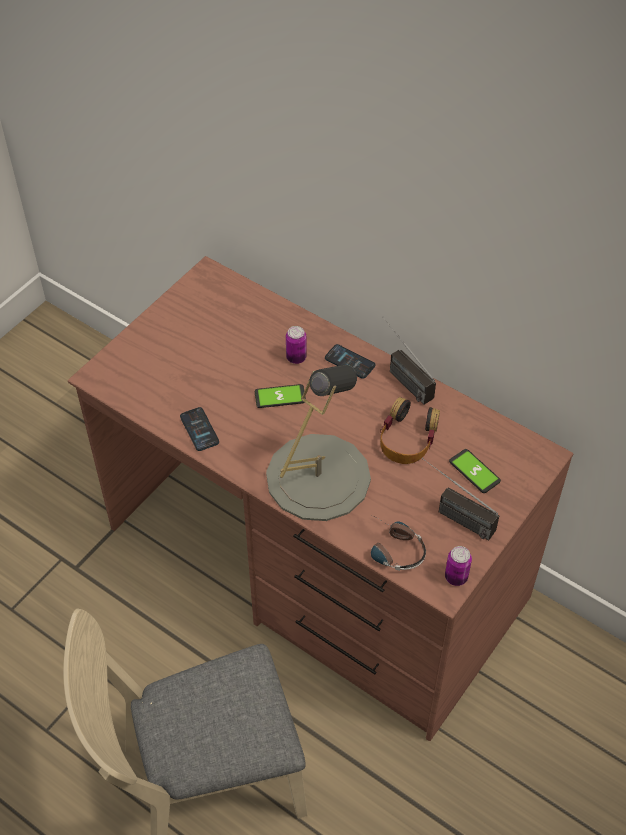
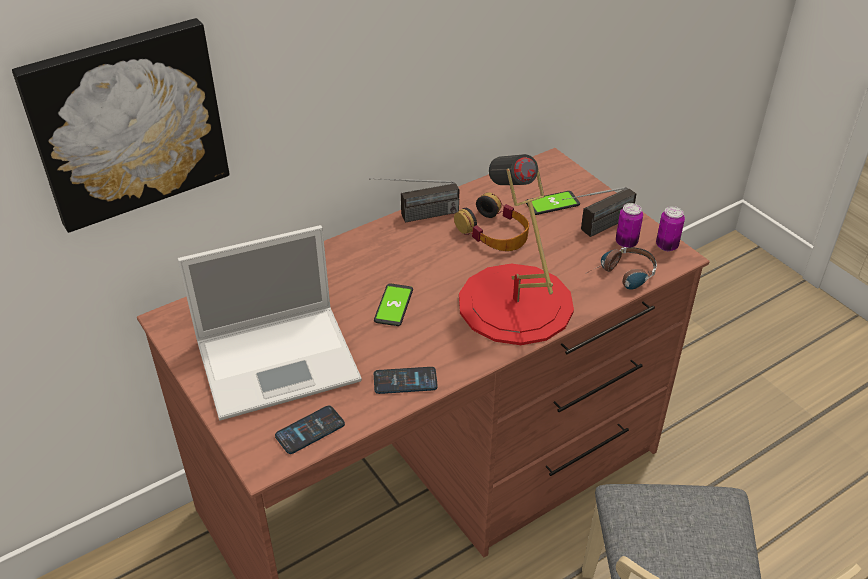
camera: 70 degrees left, 10 degrees down
grey table lamp [266,365,371,521] -> red table lamp [459,154,574,345]
can [286,326,307,364] -> can moved to [616,203,643,248]
phone [325,344,375,379] -> phone moved to [275,406,345,454]
none -> picture [12,18,229,233]
none -> laptop [178,225,362,421]

